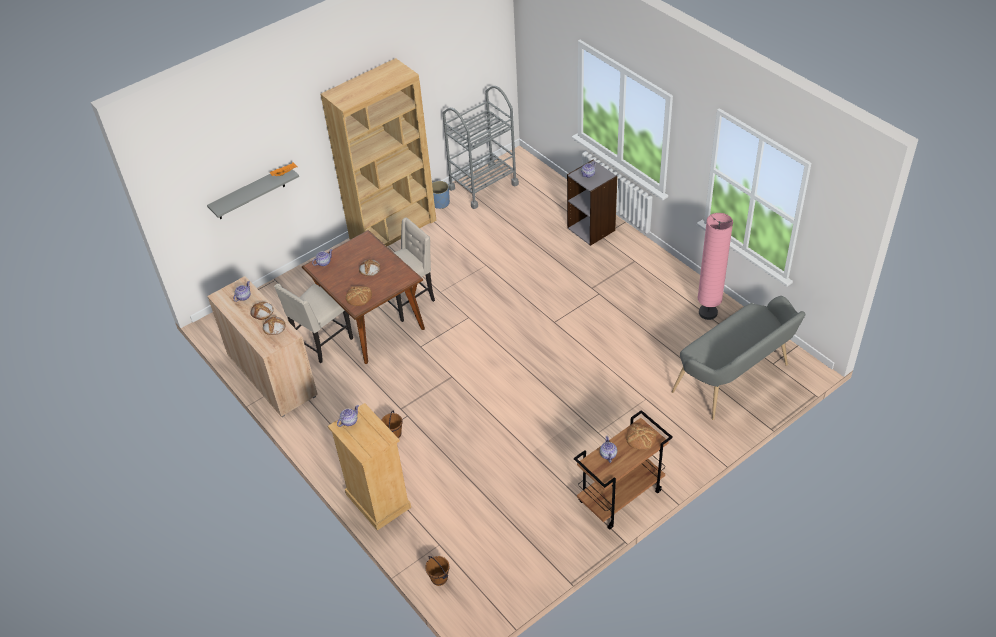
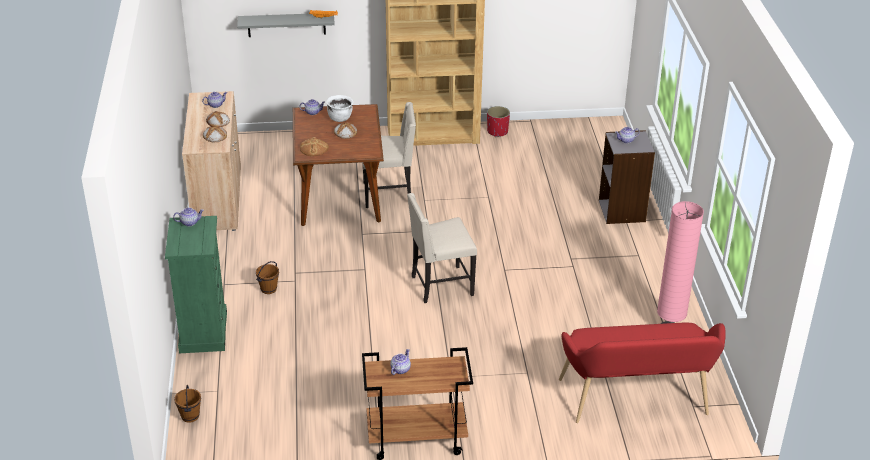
camera: 30 degrees right, 10 degrees down
beige chair [274,283,353,363] -> beige chair moved to [407,193,477,303]
beige dresser [328,403,411,531] -> green dresser [165,216,227,353]
blue planter [432,181,450,209] -> red planter [487,106,510,137]
grey cart [443,86,519,209] -> none
bread [626,424,656,450] -> none
grey bench [671,296,805,420] -> red bench [559,323,726,423]
none -> white cooking pot [326,95,353,122]

